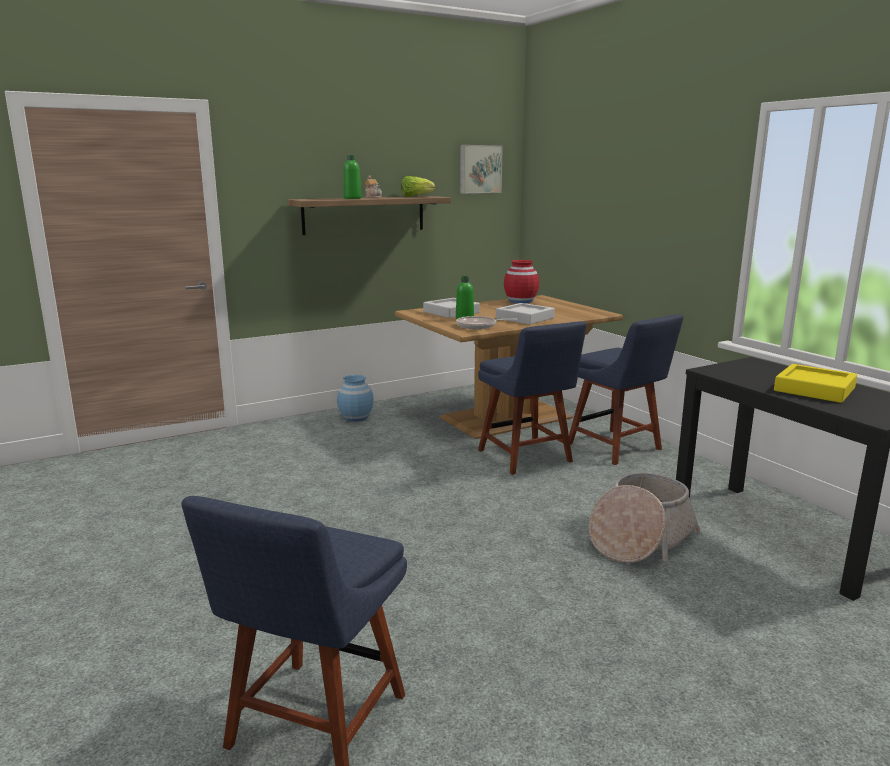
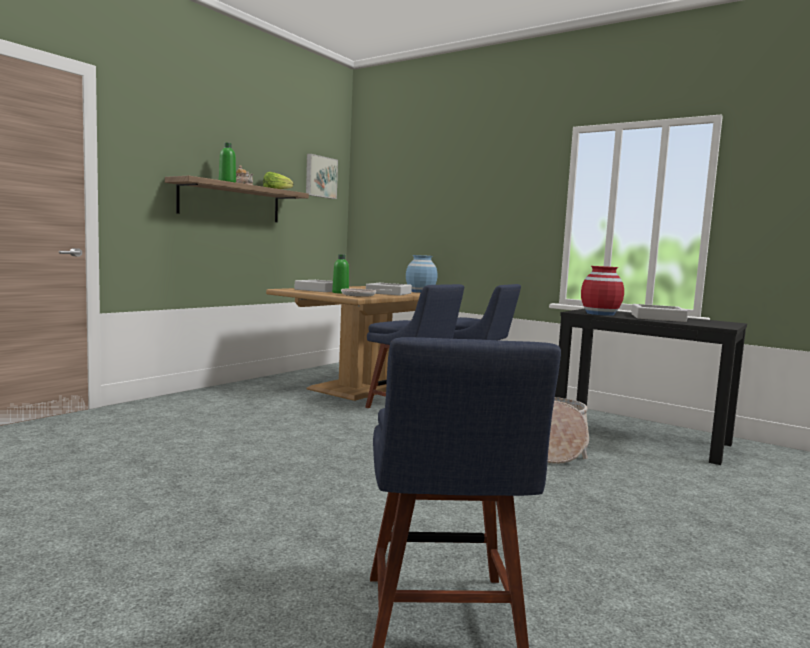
camera: 25 degrees left, 10 degrees down
blue vase [337,375,374,422] -> blue vase moved to [406,255,437,293]
red vase [504,260,539,303] -> red vase moved to [581,266,624,316]
yellow tray [774,364,857,403] -> grey tray [631,304,688,322]

